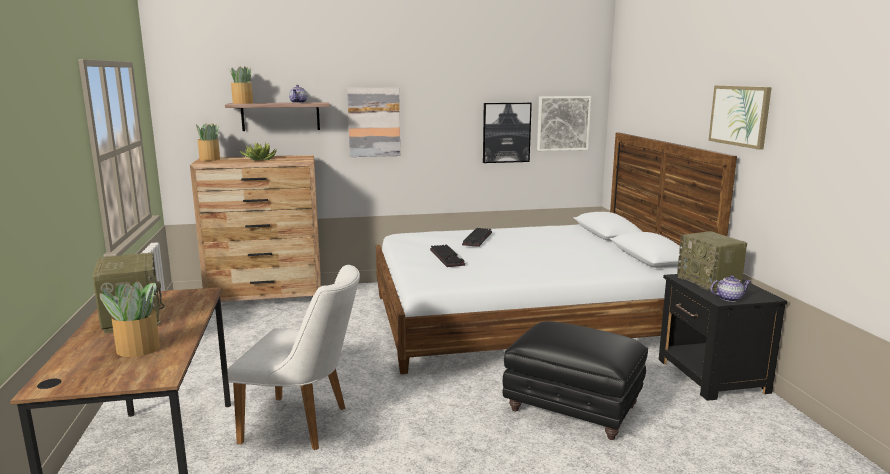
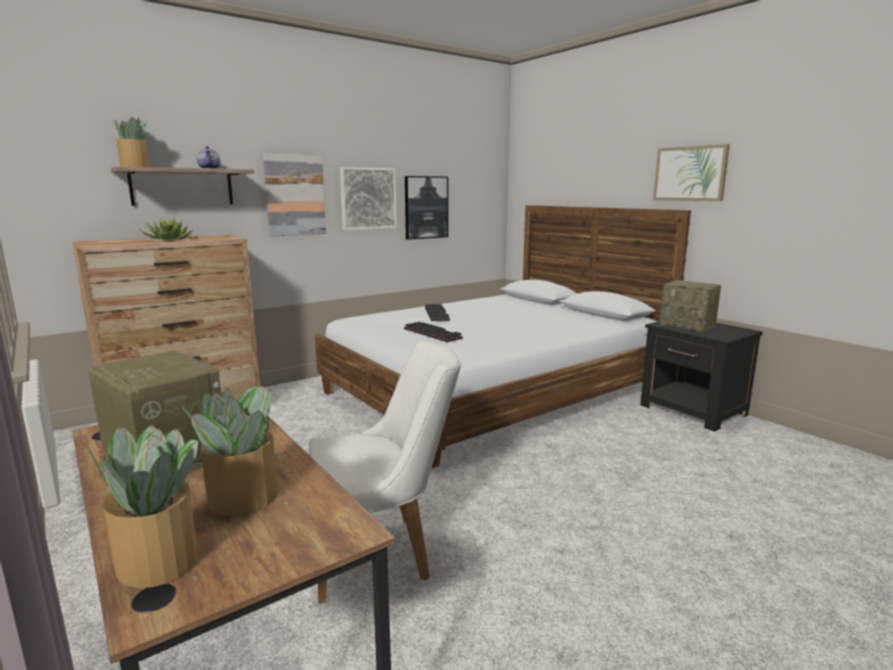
camera: 25 degrees left, 0 degrees up
potted plant [196,123,220,161] -> potted plant moved to [86,425,198,588]
black ottoman [503,321,648,440] -> none
picture [537,96,591,151] -> picture moved to [340,167,397,231]
teapot [711,275,751,302] -> none

